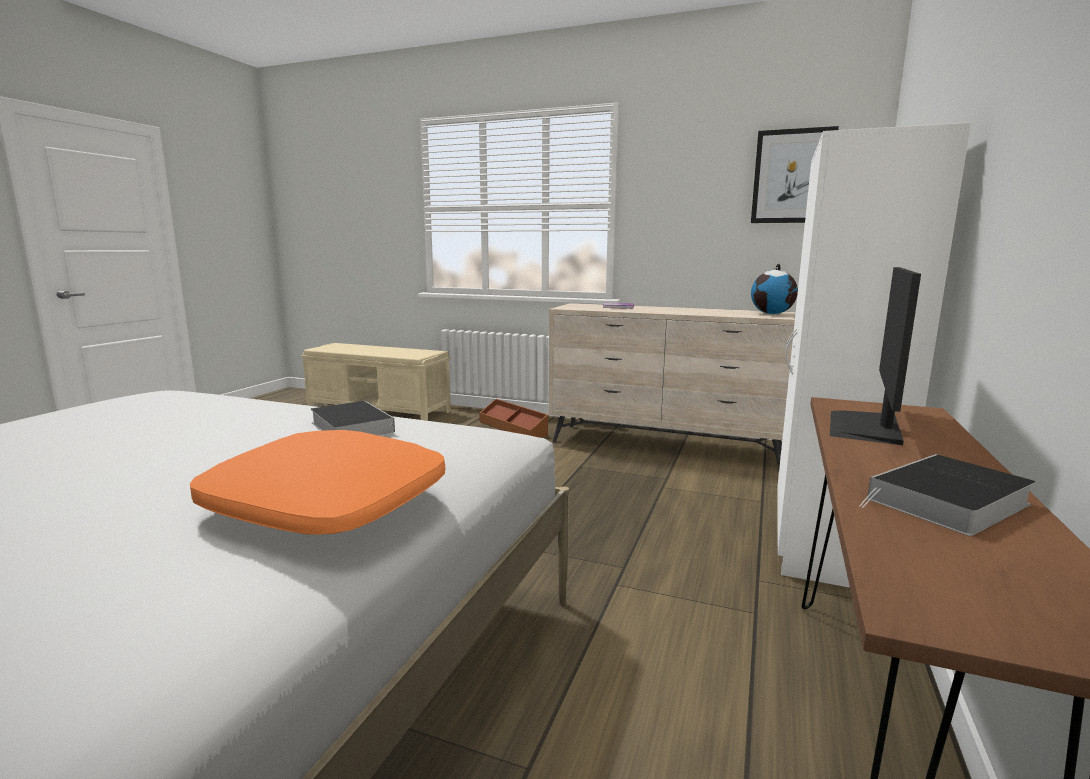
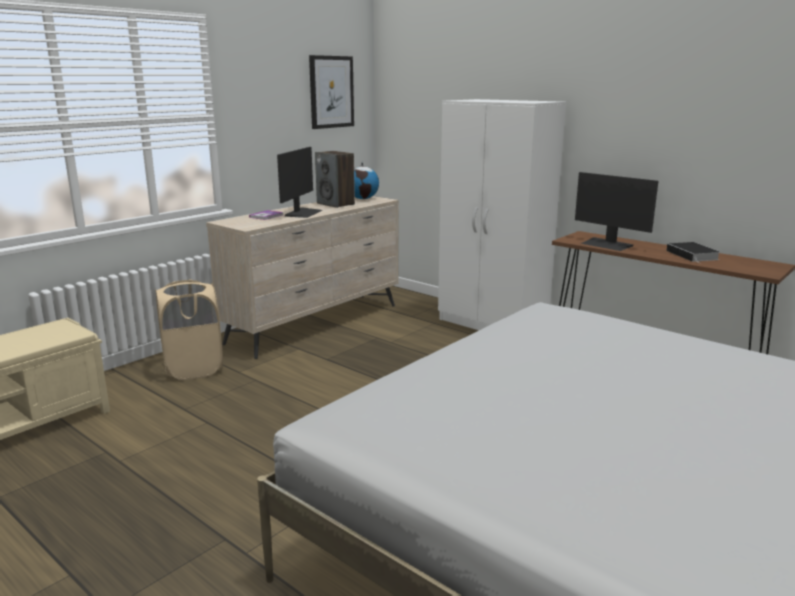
camera: 70 degrees left, 5 degrees up
orange pillow [190,430,445,535] -> none
book [311,401,395,435] -> none
brown storage box [479,399,549,438] -> beige laundry basket [155,280,223,380]
none -> monitor [277,147,323,218]
none -> speaker [315,151,355,208]

